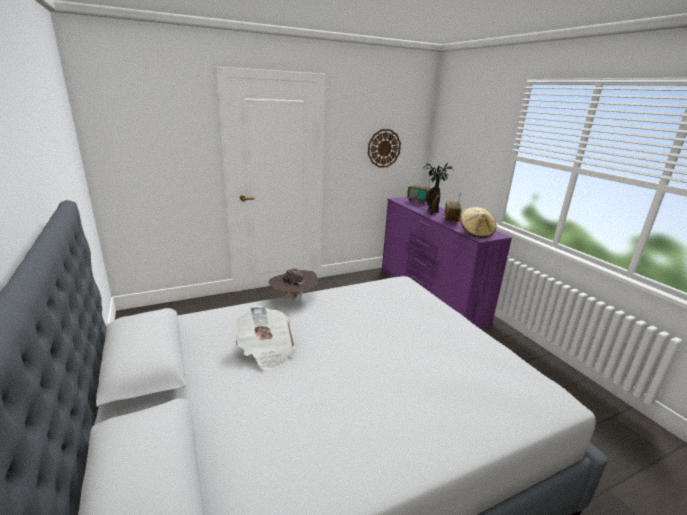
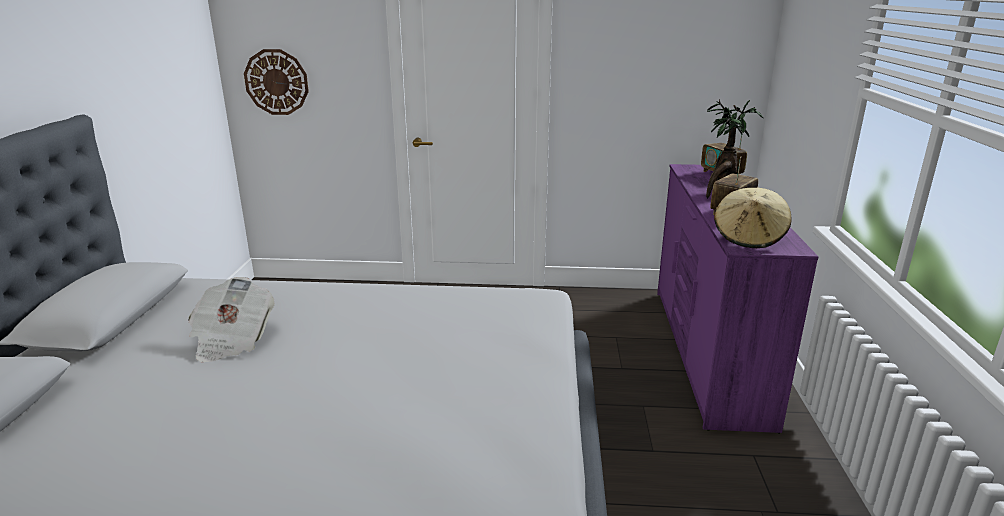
camera: 30 degrees right, 0 degrees up
brown hat [269,269,318,299] -> none
wall clock [368,129,401,168] -> wall clock moved to [244,49,309,115]

